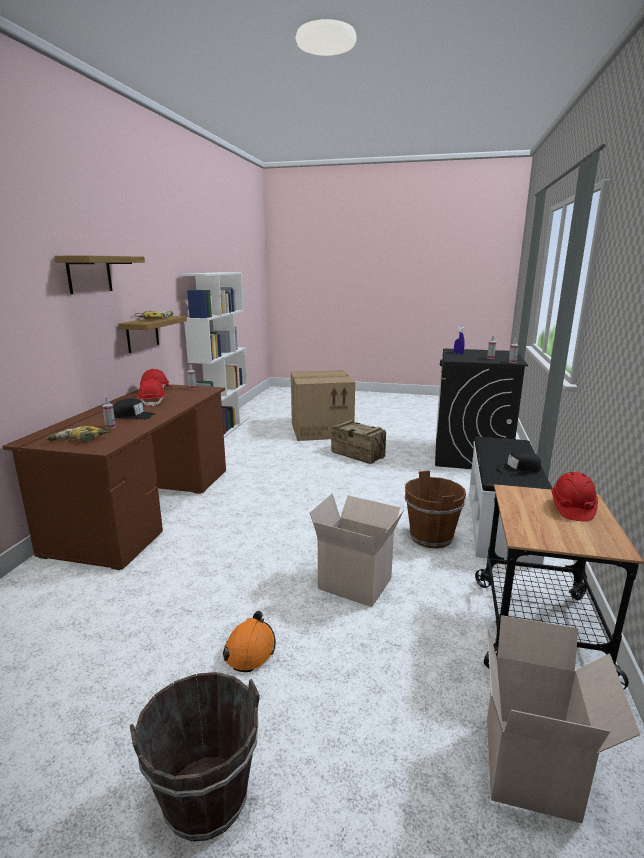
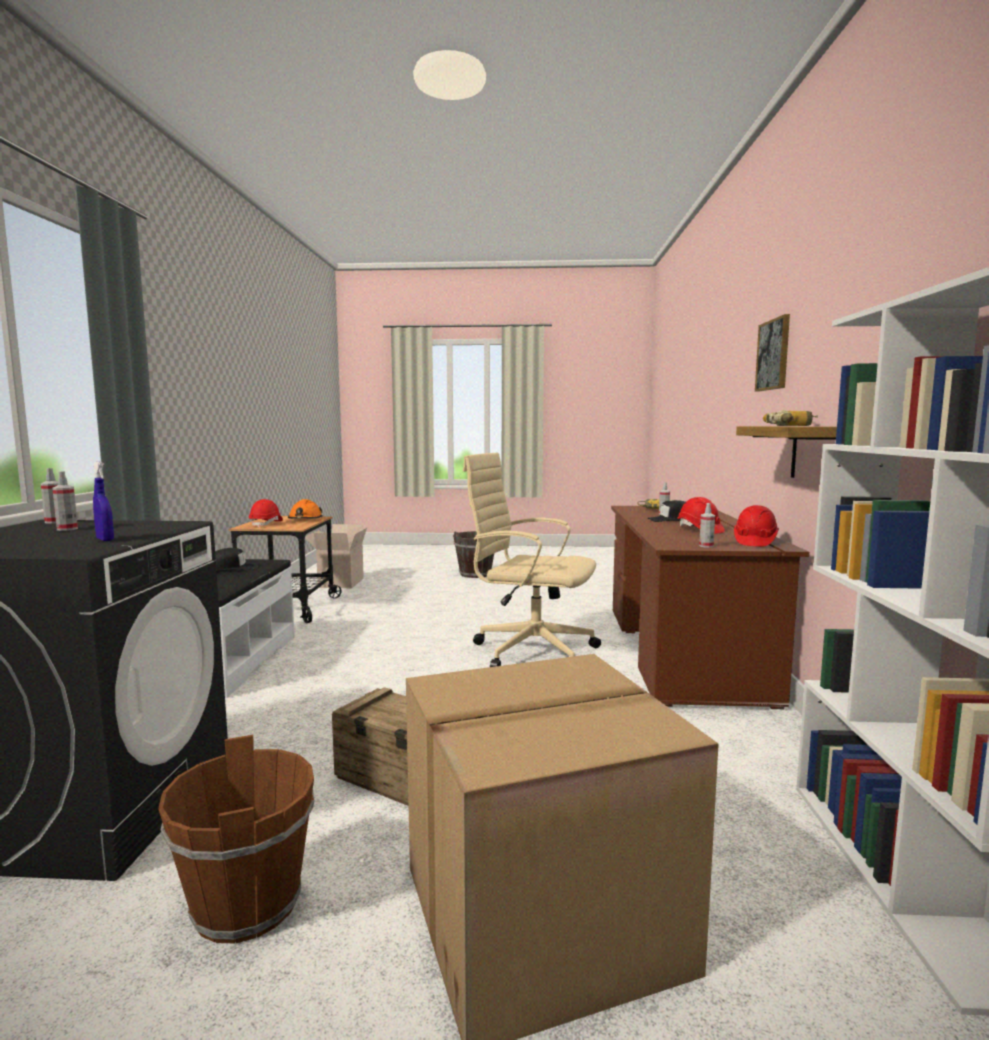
camera: 170 degrees right, 10 degrees down
shelf [54,255,145,294] -> picture [755,314,790,392]
orange hard hat [223,611,276,672] -> orange hard hat moved to [288,499,323,519]
cardboard box [310,493,404,607] -> none
brown bucket [405,471,466,548] -> brown bucket moved to [158,735,314,943]
none -> beige office chair [463,452,601,667]

